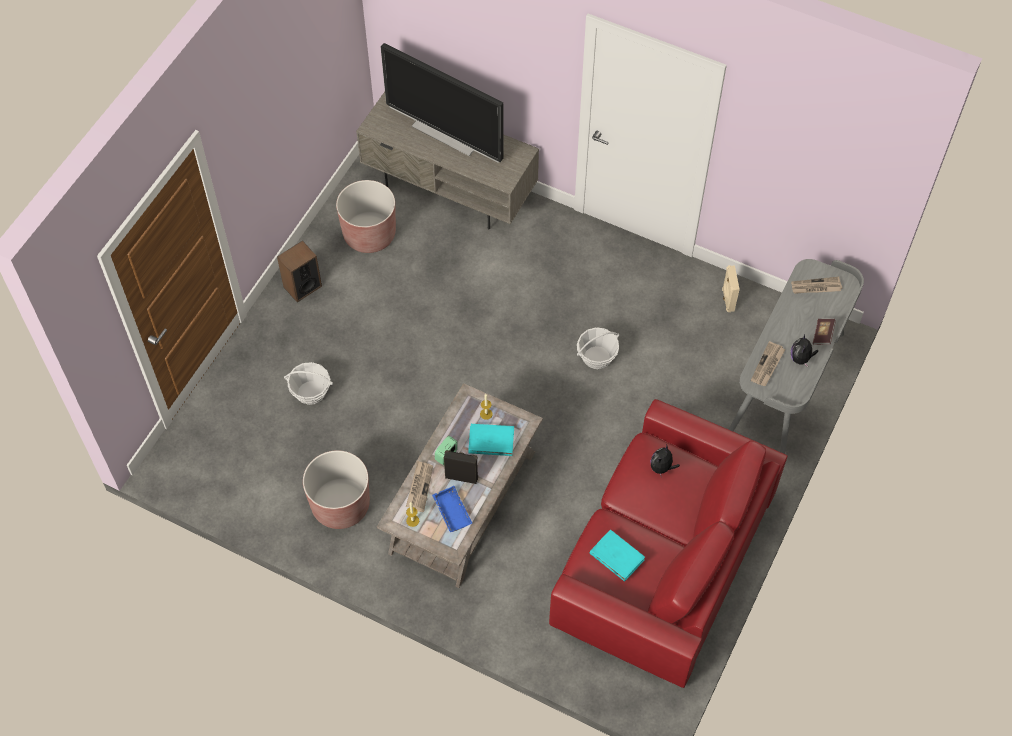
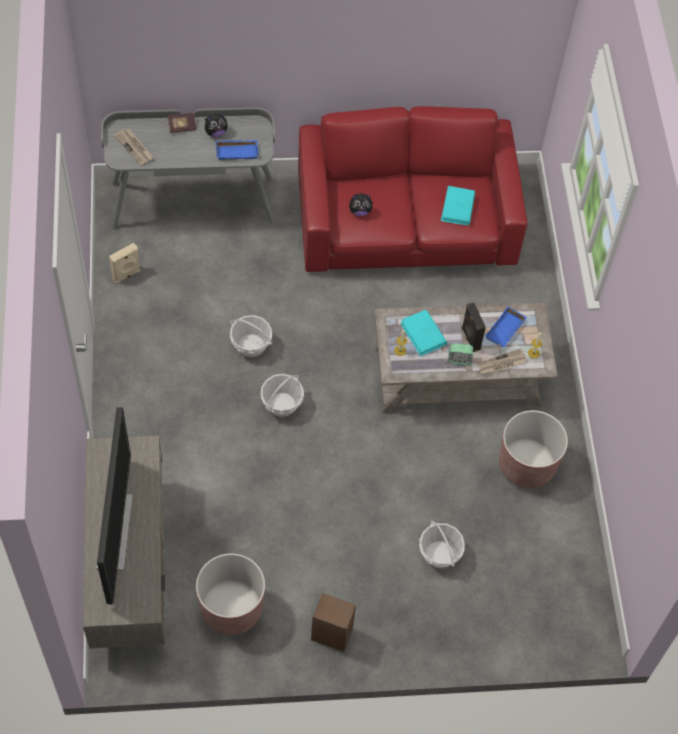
camera: 125 degrees left, 0 degrees up
newspaper [751,341,785,386] -> blue tray [216,140,259,160]
none -> basket [261,374,304,417]

